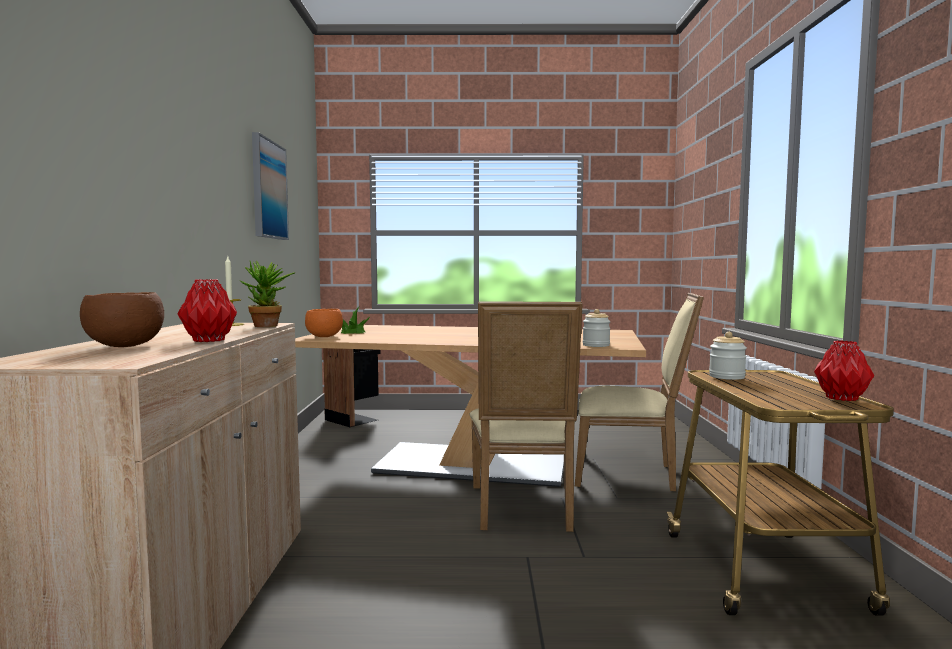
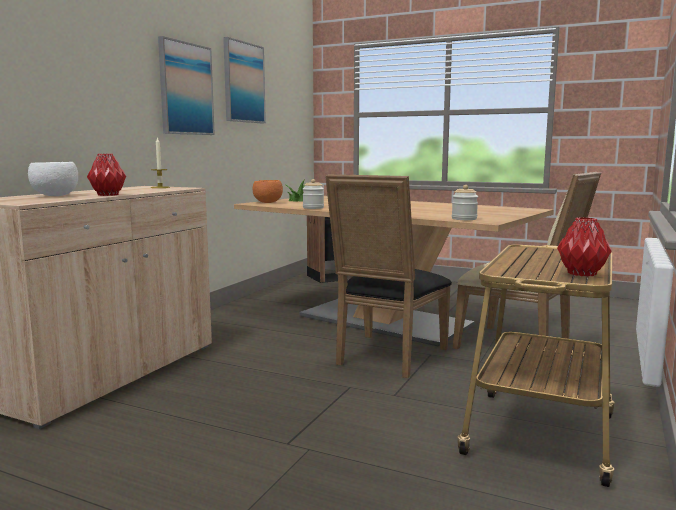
camera: 25 degrees right, 5 degrees up
brown bowl [80,292,164,347] -> white bowl [28,162,78,196]
potted plant [239,260,295,327] -> none
beige chair [470,302,583,532] -> black chair [325,174,452,378]
jar [709,332,747,380] -> jar moved to [303,179,324,209]
none -> picture [158,36,215,135]

